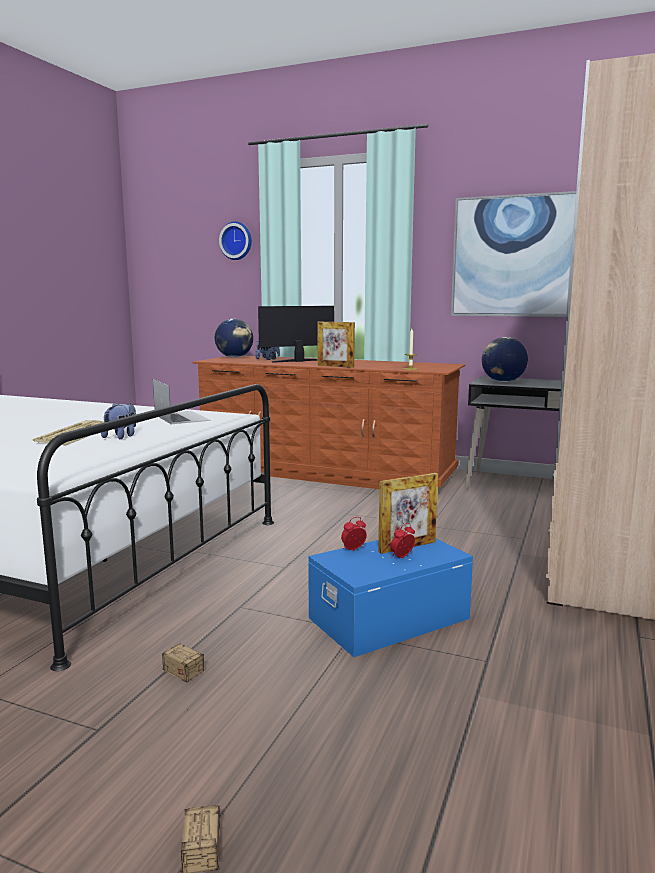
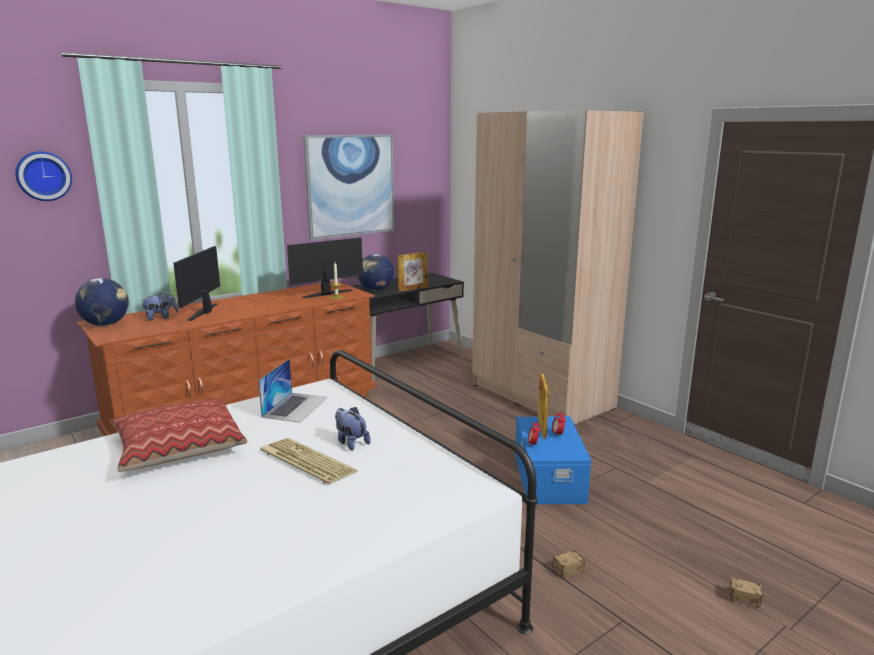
camera: 60 degrees left, 5 degrees up
laptop [153,379,210,424] -> laptop turned 105 degrees clockwise [258,359,328,423]
picture frame [317,322,355,368] -> picture frame moved to [398,252,428,291]
none -> pillow [110,398,247,472]
none -> monitor [287,237,363,298]

